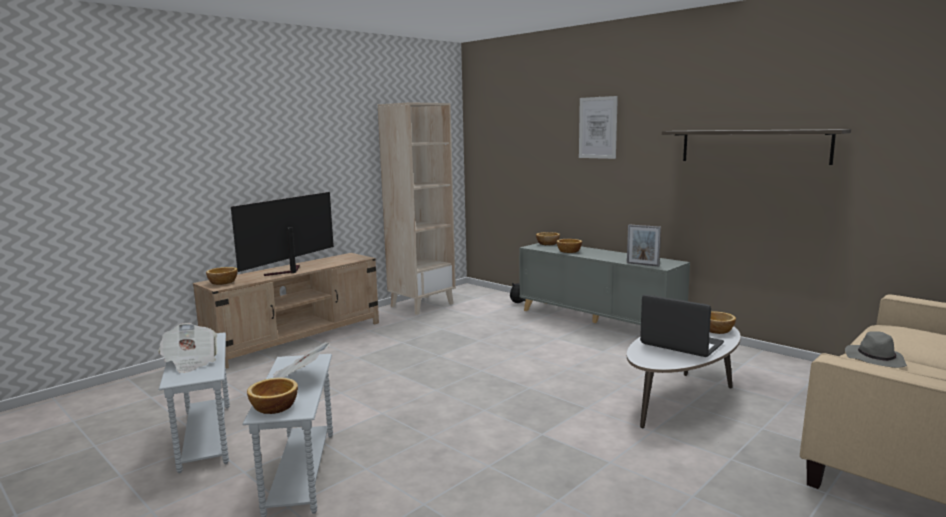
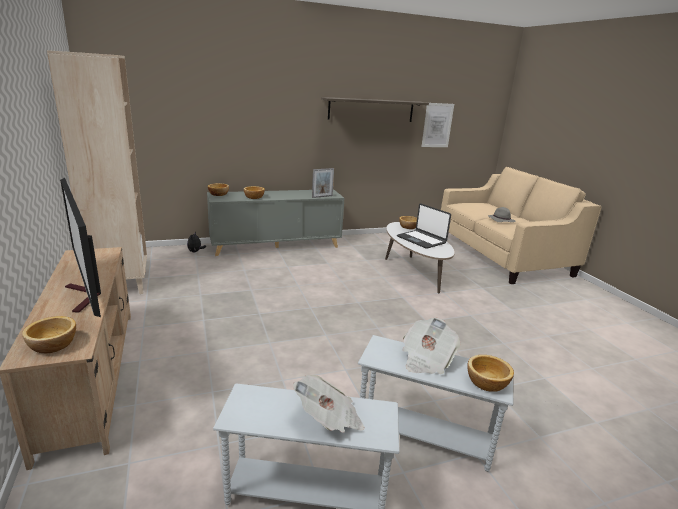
camera: 65 degrees left, 10 degrees up
picture [579,96,618,159] -> picture moved to [421,103,454,147]
laptop [640,294,724,357] -> laptop turned 105 degrees counterclockwise [397,203,451,249]

